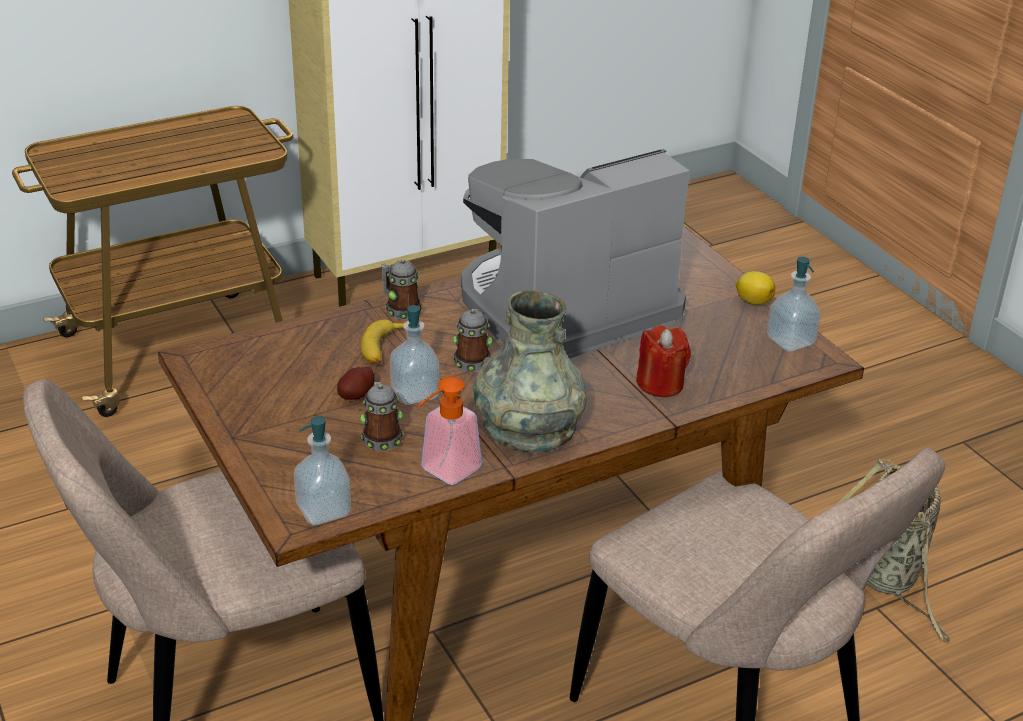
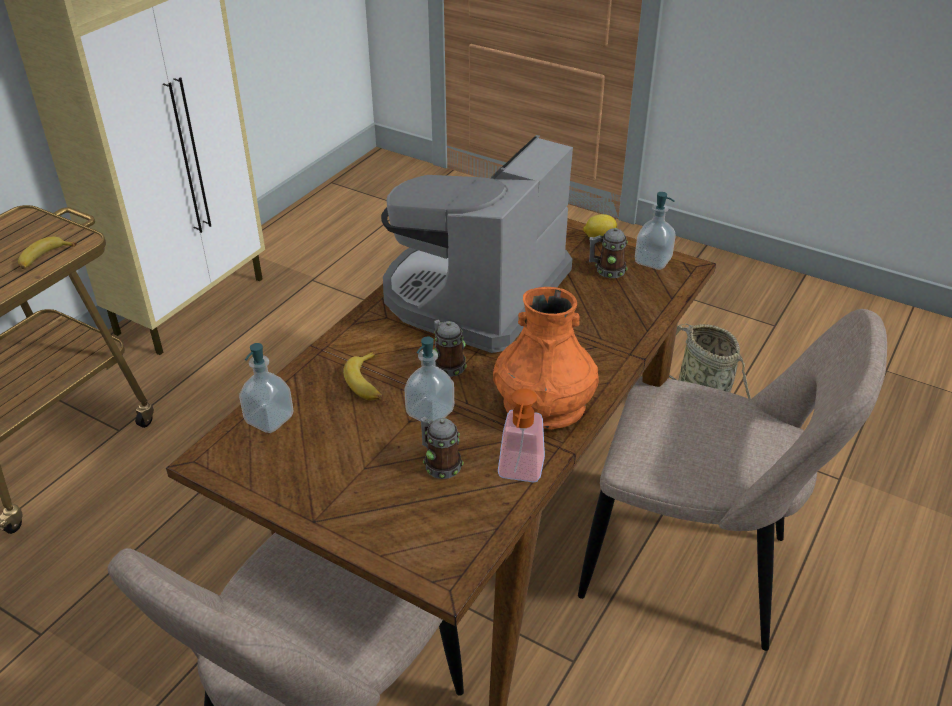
camera: 30 degrees left, 5 degrees up
soap dispenser [294,416,351,526] -> soap dispenser moved to [239,343,293,433]
potato [337,367,374,400] -> none
mug [381,259,423,320] -> mug moved to [589,228,628,278]
grey vase [473,290,586,452] -> orange vase [493,287,599,430]
red candle [636,325,691,397] -> none
none -> banana [18,237,77,269]

